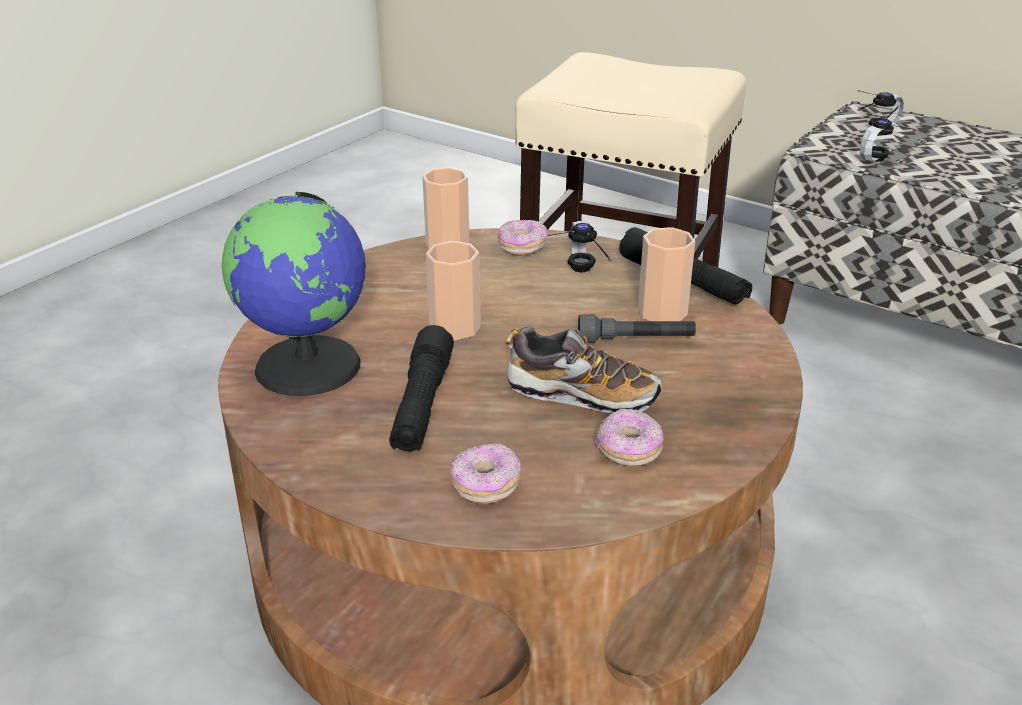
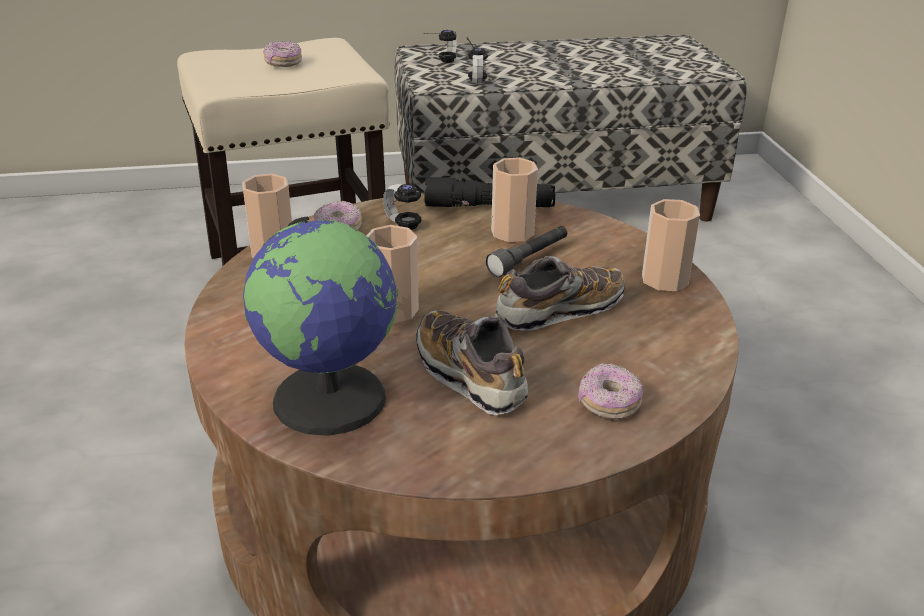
camera: 45 degrees left, 0 degrees up
black flashlight [389,325,454,452] -> shoe [416,310,528,415]
donut [596,408,664,466] -> donut moved to [263,41,302,67]
none -> cup [642,199,700,291]

